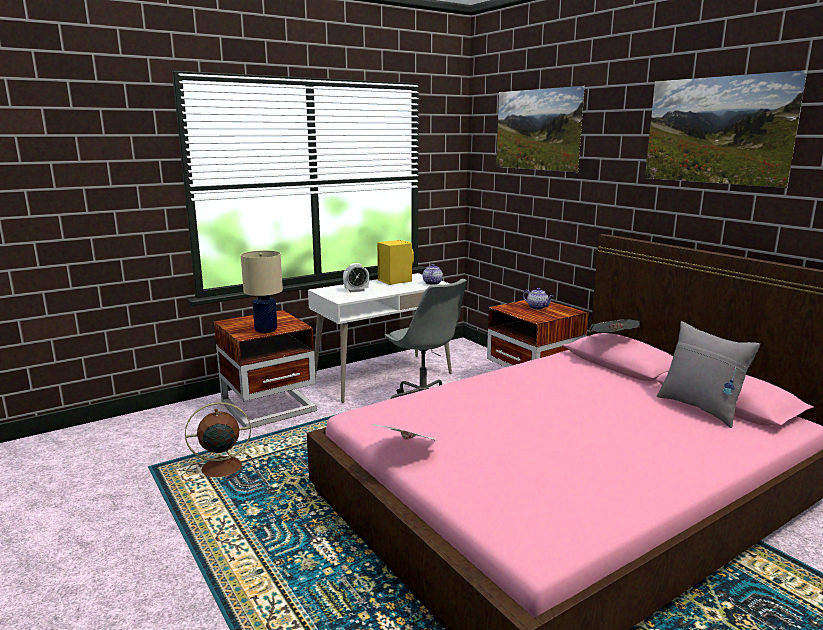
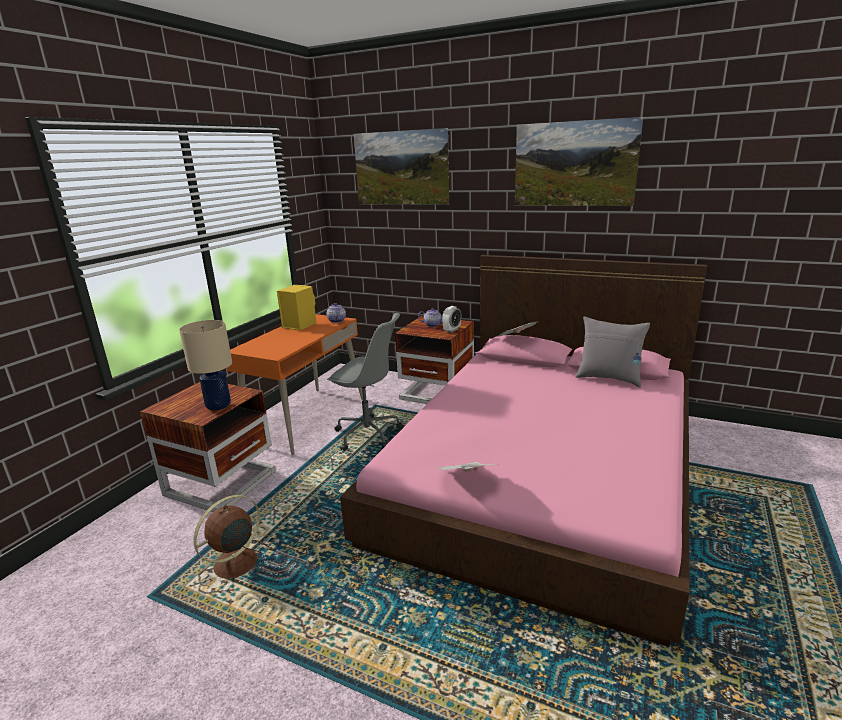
camera: 30 degrees left, 5 degrees up
white desk [308,273,452,403] -> orange desk [227,314,363,455]
alarm clock [343,263,369,292] -> alarm clock moved to [442,306,462,333]

